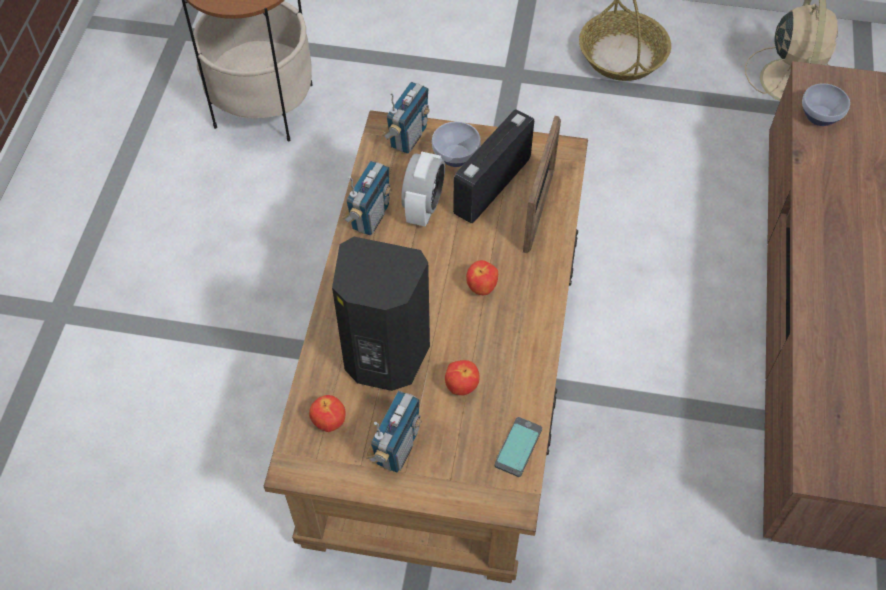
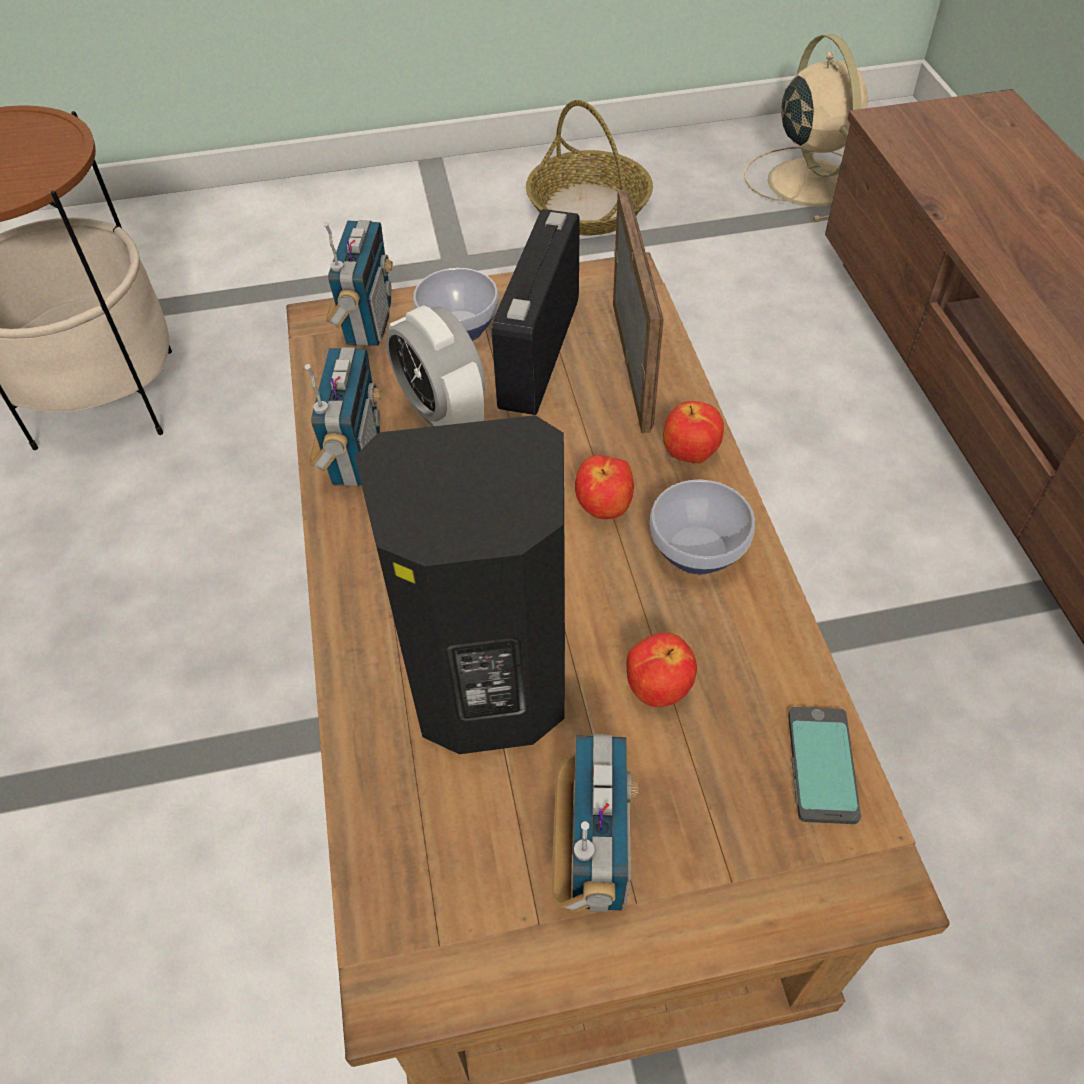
camera: 20 degrees left, 5 degrees down
apple [309,395,346,432] -> apple moved to [663,401,724,463]
alarm clock [401,151,445,227] -> alarm clock turned 150 degrees clockwise [386,305,485,427]
bowl [802,83,850,126] -> bowl moved to [650,480,755,574]

